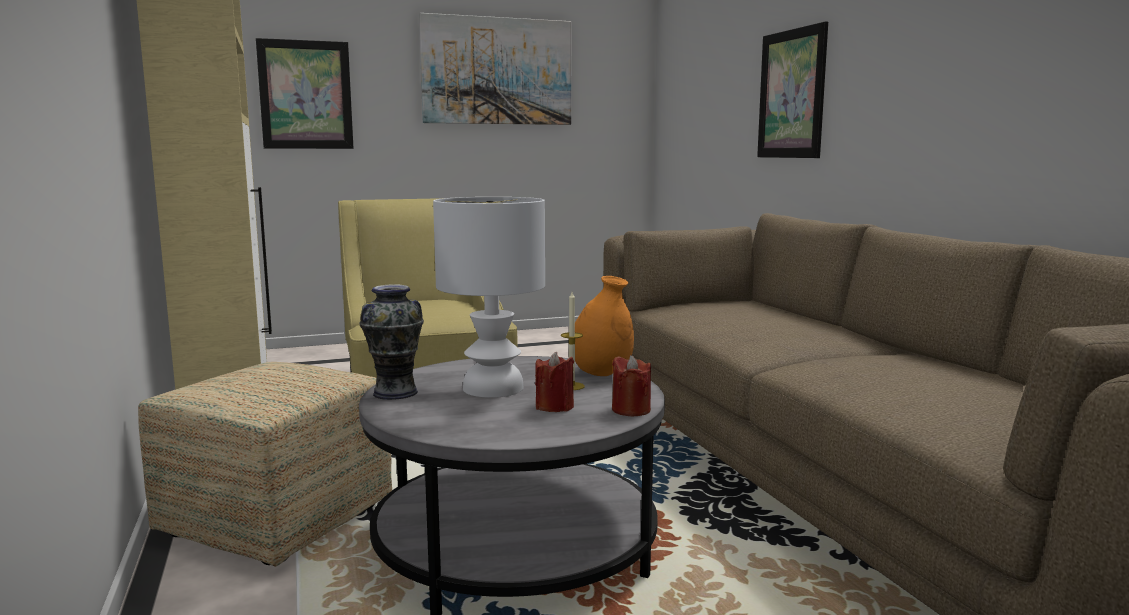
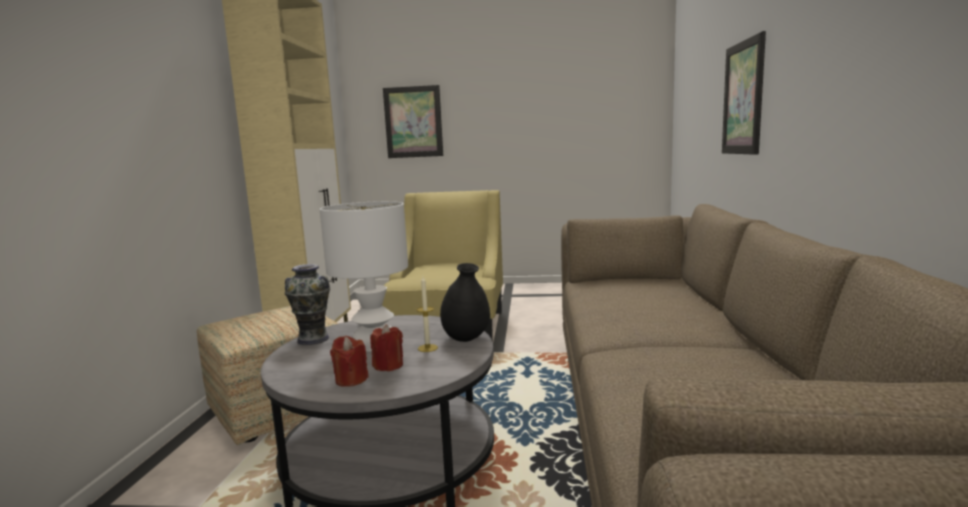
camera: 25 degrees right, 0 degrees up
picture [419,13,571,125] -> none
orange vase [575,276,634,376] -> black vase [440,263,490,342]
red candle [612,355,651,417] -> red candle moved to [330,336,369,387]

